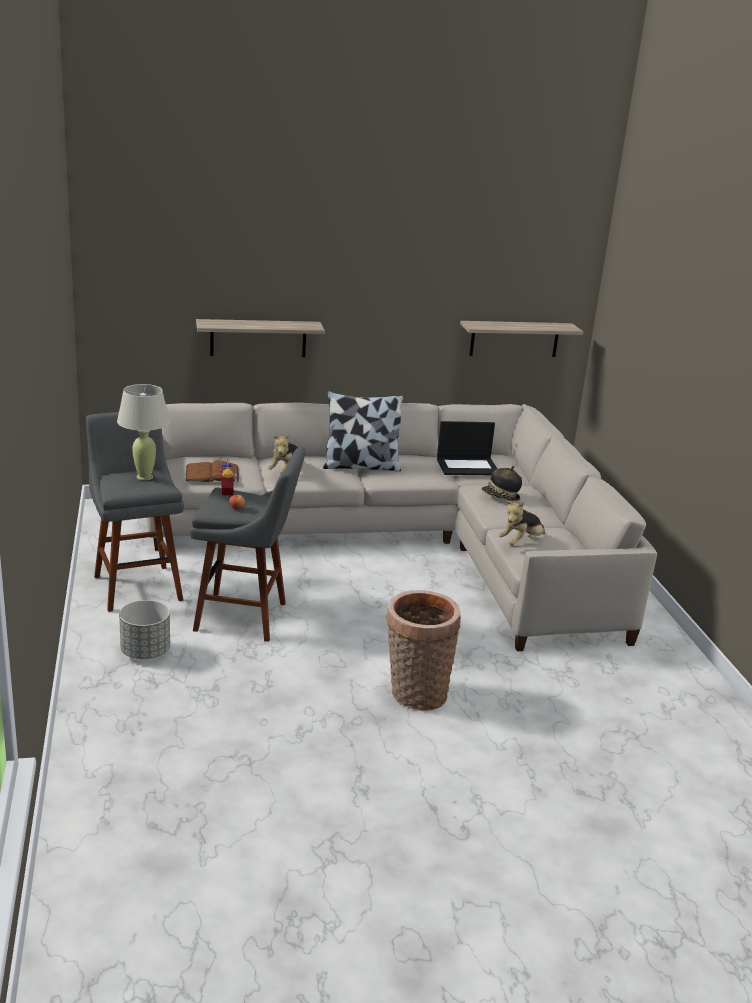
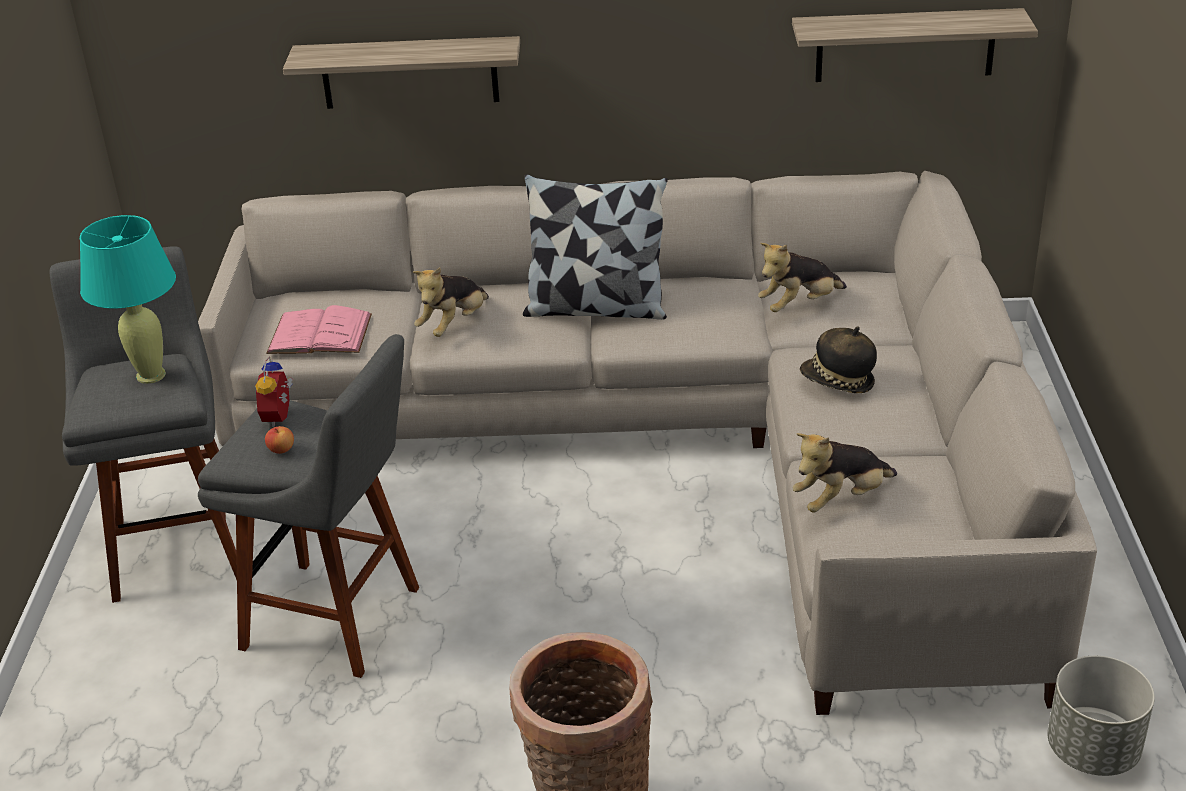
camera: 15 degrees right, 10 degrees up
beige table lamp [117,384,170,480] -> turquoise table lamp [80,215,176,384]
grey planter [119,600,170,659] -> grey planter moved to [1047,656,1155,776]
brown book [185,460,239,482] -> pink book [266,305,372,354]
laptop [437,421,497,475] -> plush toy [758,243,847,312]

